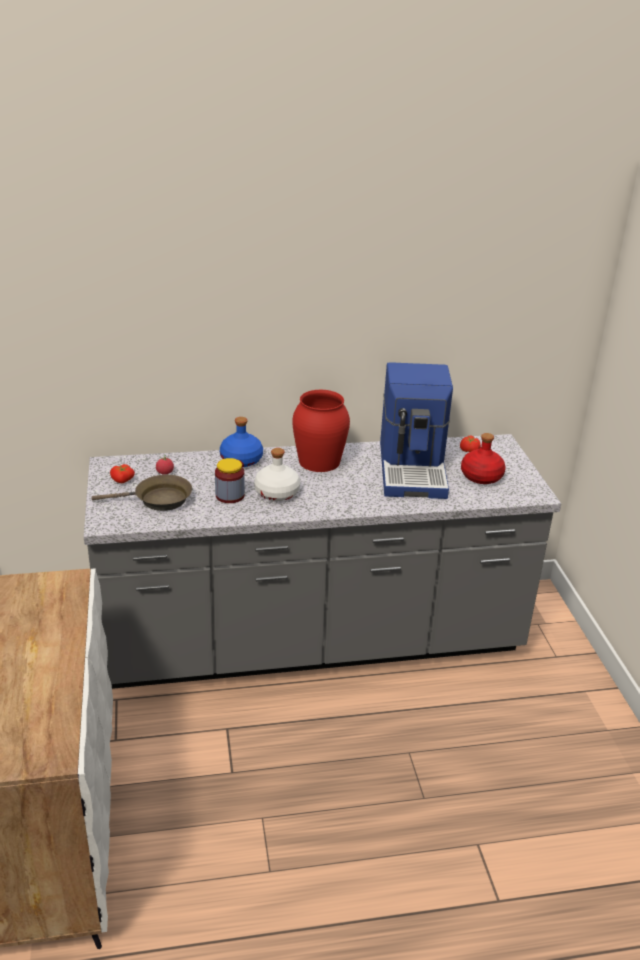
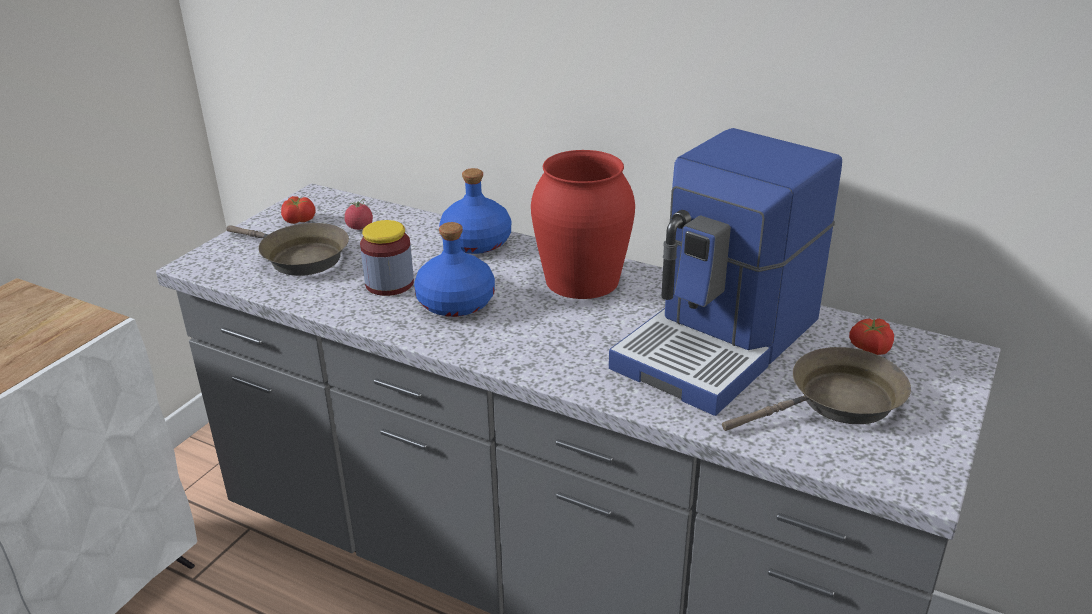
camera: 40 degrees right, 0 degrees up
white bottle [254,448,300,501] -> blue bottle [414,222,495,317]
red bottle [461,433,506,484] -> brown frying pan [722,347,911,431]

